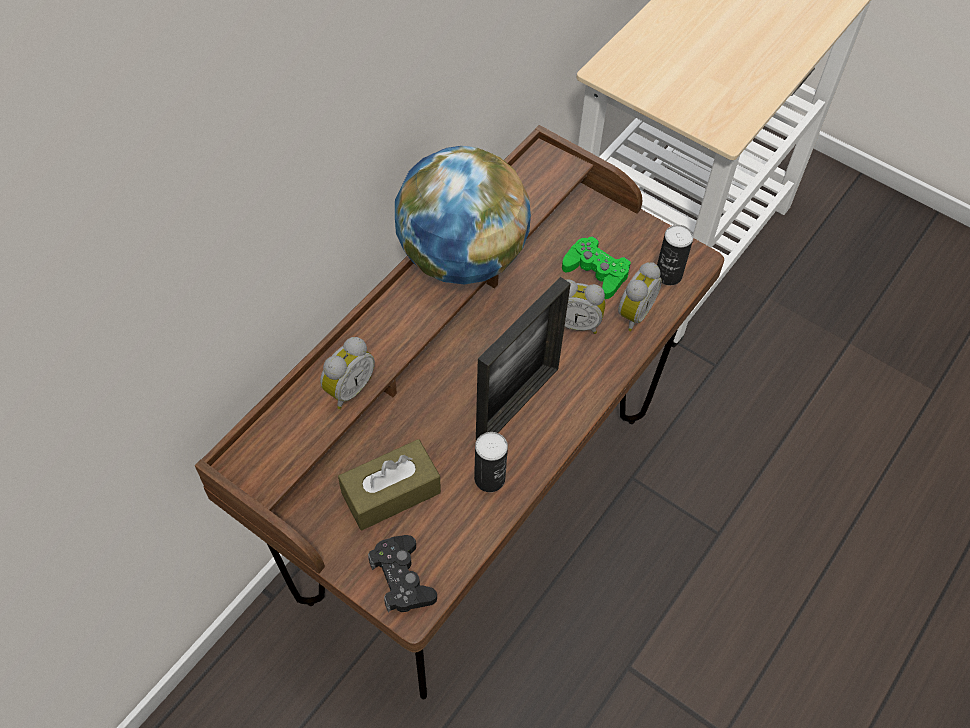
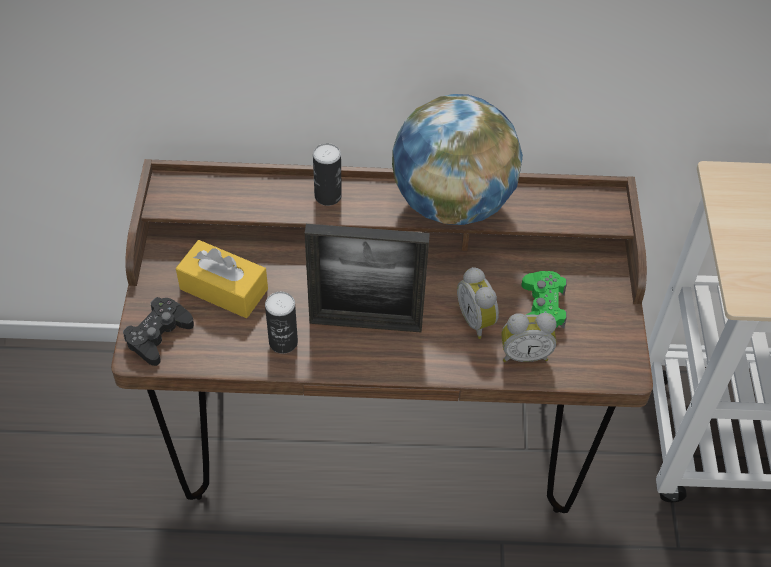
camera: 55 degrees right, 5 degrees down
alarm clock [320,337,375,409] -> none
brown tissue box [338,439,441,530] -> yellow tissue box [176,240,268,318]
can [657,225,693,285] -> can moved to [313,143,342,206]

